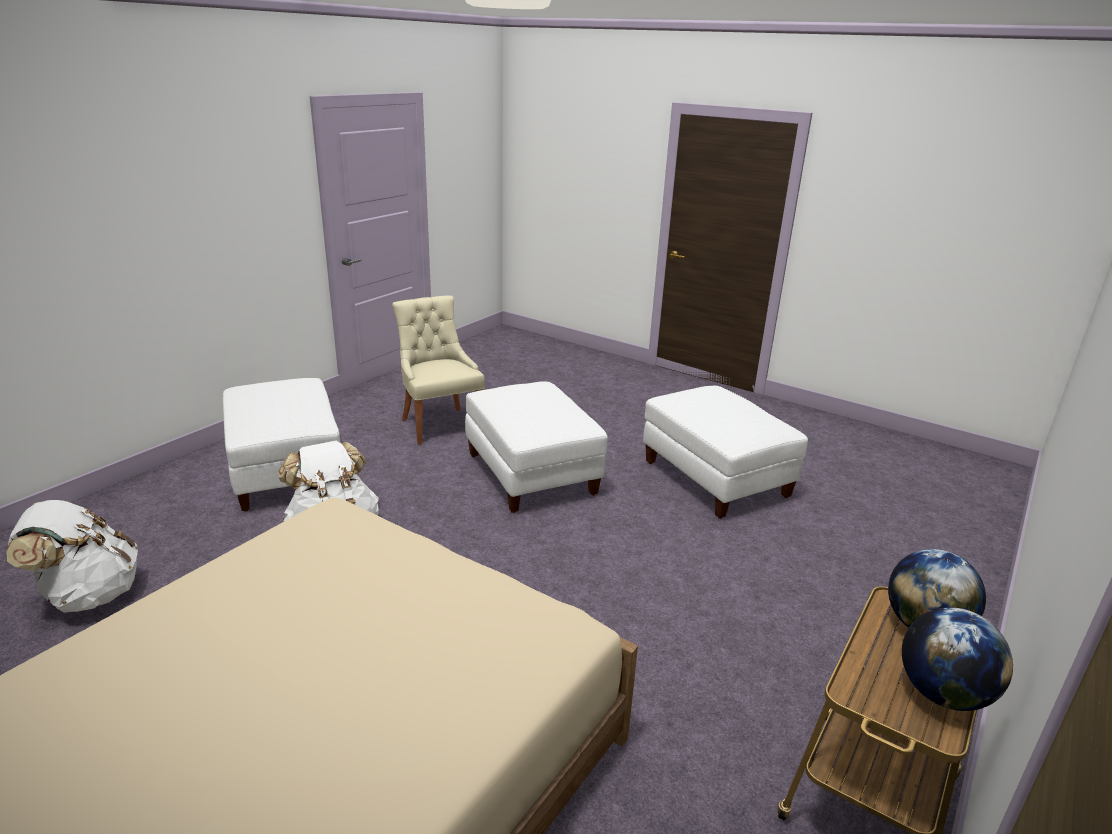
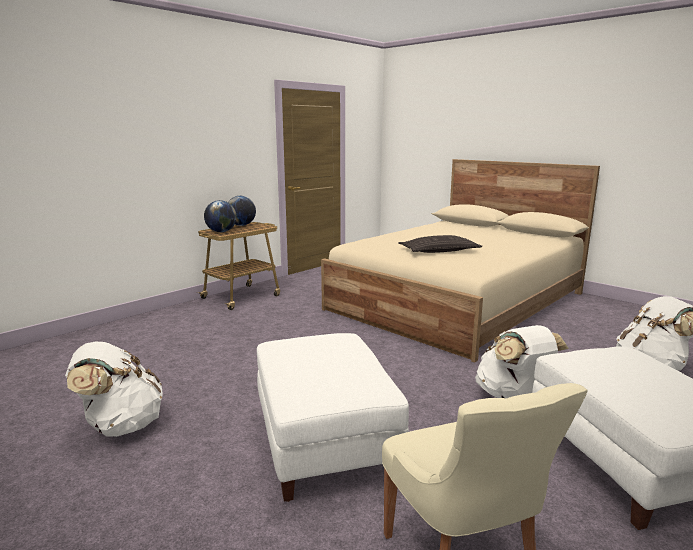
camera: 170 degrees left, 10 degrees down
white ottoman [643,386,808,519] -> white backpack [65,342,163,437]
none -> pillow [398,235,482,253]

